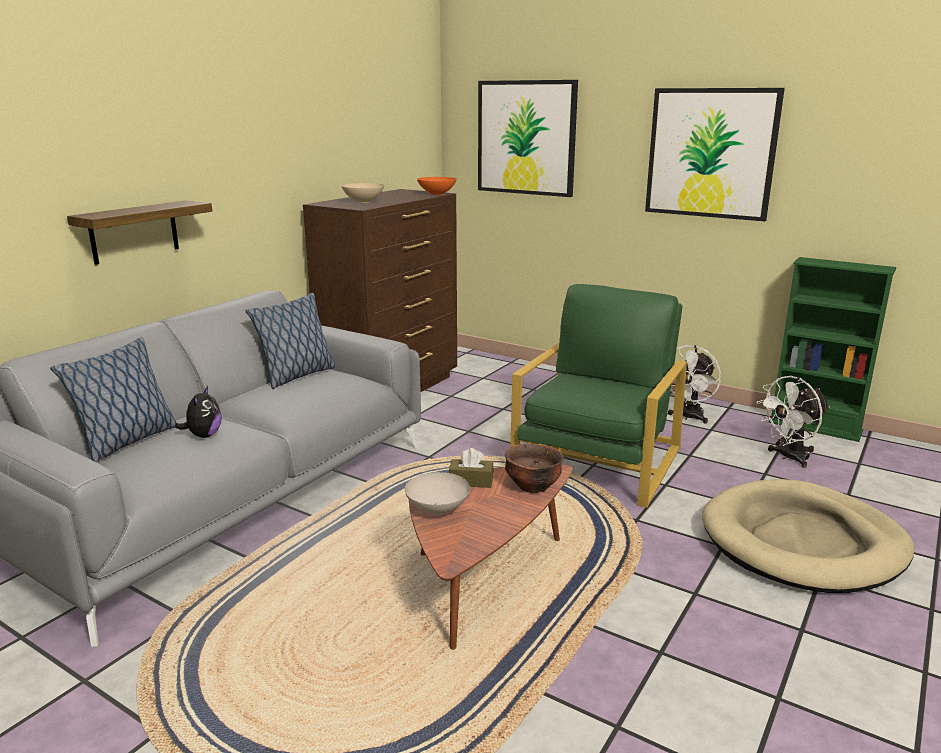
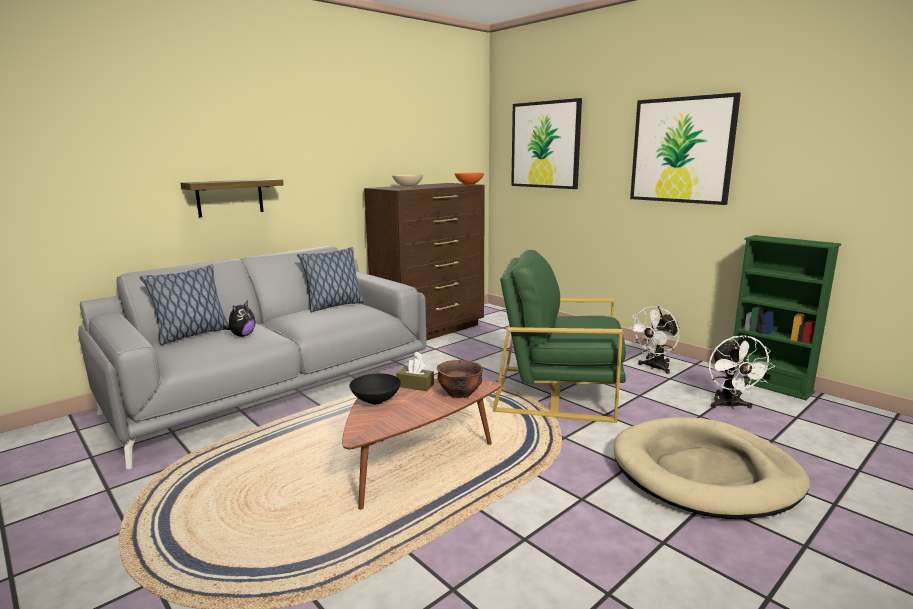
camera: 15 degrees right, 5 degrees down
white bowl [405,472,470,515] -> black bowl [349,373,401,404]
green armchair [510,284,687,508] -> green armchair turned 120 degrees counterclockwise [493,250,626,423]
white fan [756,376,830,468] -> white fan turned 75 degrees counterclockwise [709,335,775,409]

